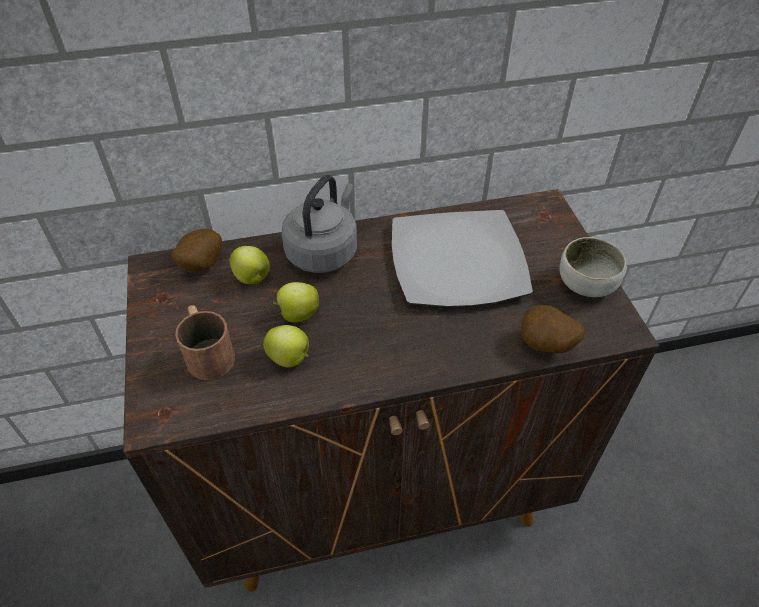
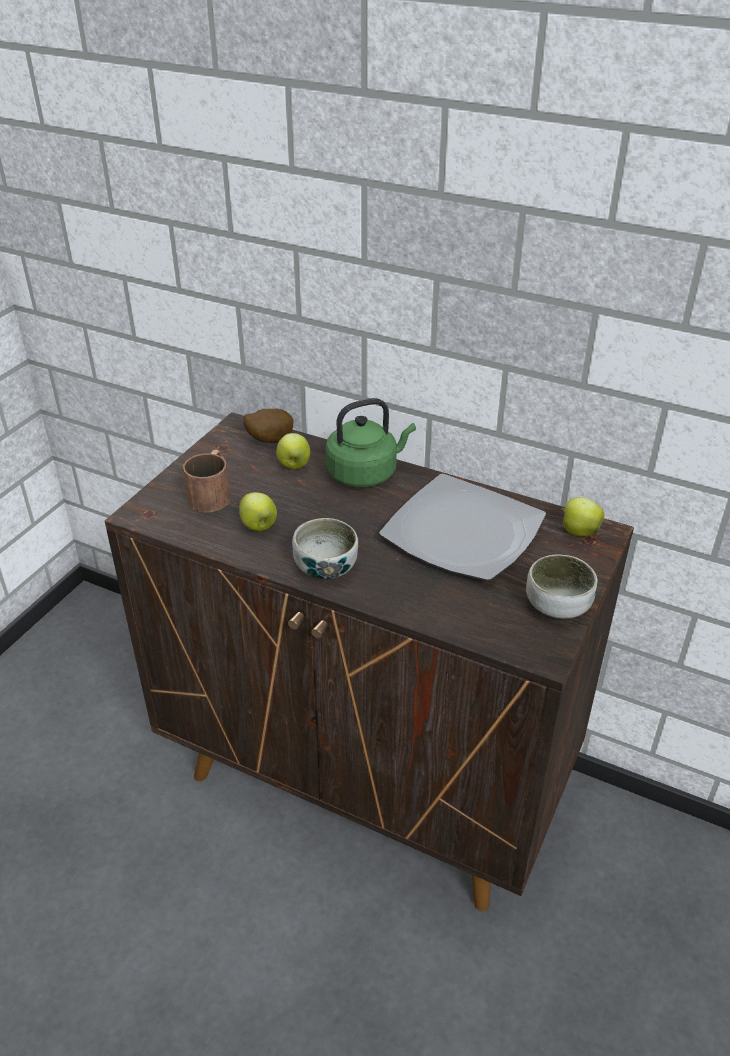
camera: 40 degrees right, 10 degrees down
apple [273,282,319,323] -> apple moved to [561,497,605,536]
grey kettle [282,175,357,273] -> green kettle [326,398,416,488]
potato [521,305,585,354] -> none
none -> bowl [292,518,358,579]

